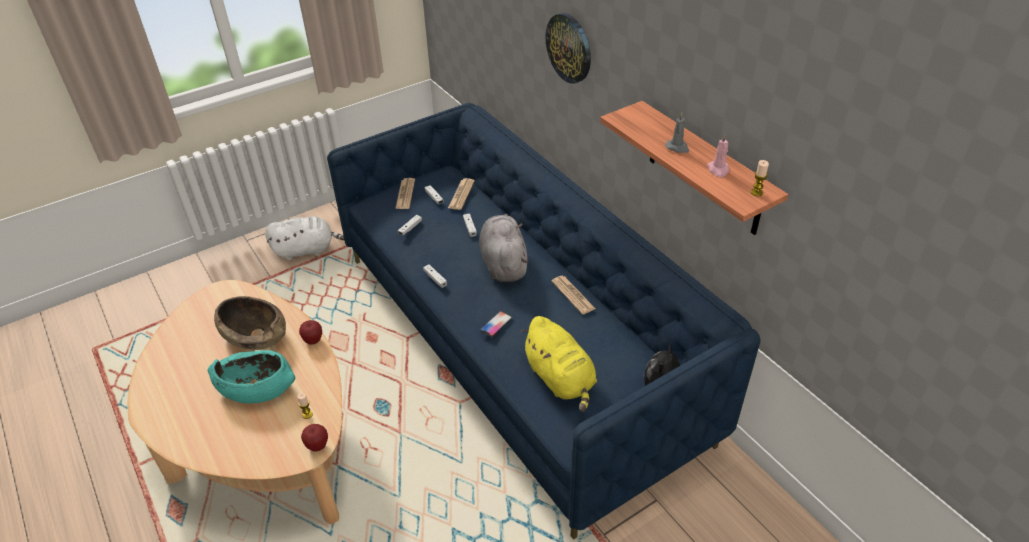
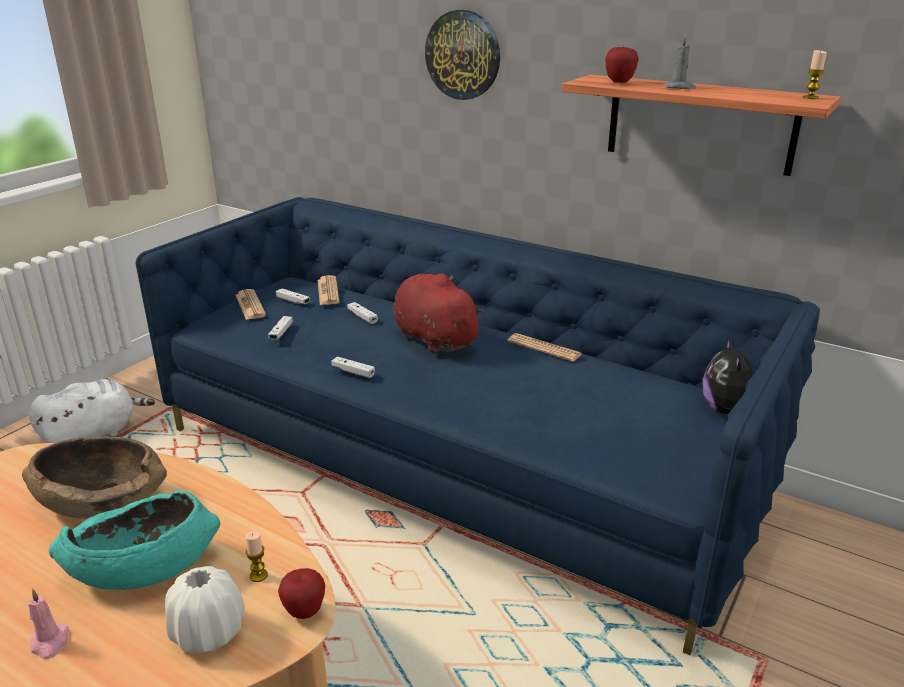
camera: 25 degrees left, 15 degrees down
apple [299,320,322,345] -> apple moved to [605,47,639,83]
grey plush toy [479,214,529,282] -> red plush toy [394,274,485,354]
phone [480,311,512,337] -> none
yellow plush toy [520,316,597,412] -> none
pink candle [707,134,729,177] -> pink candle moved to [28,589,69,659]
none -> white vase [165,566,245,653]

